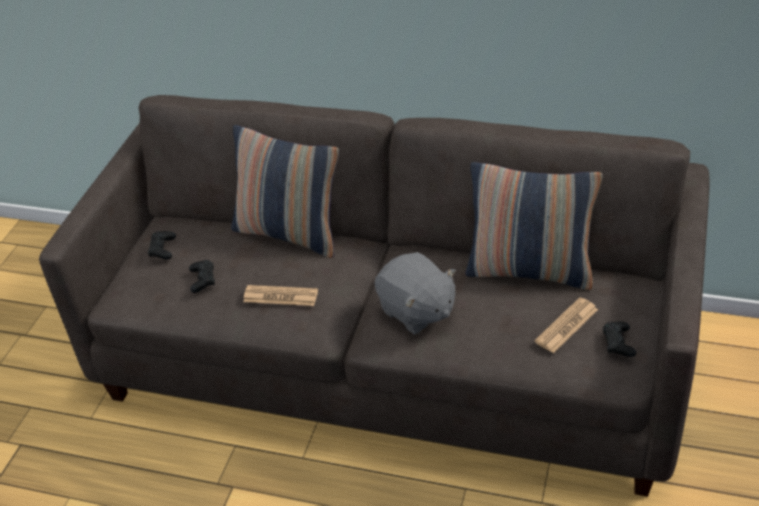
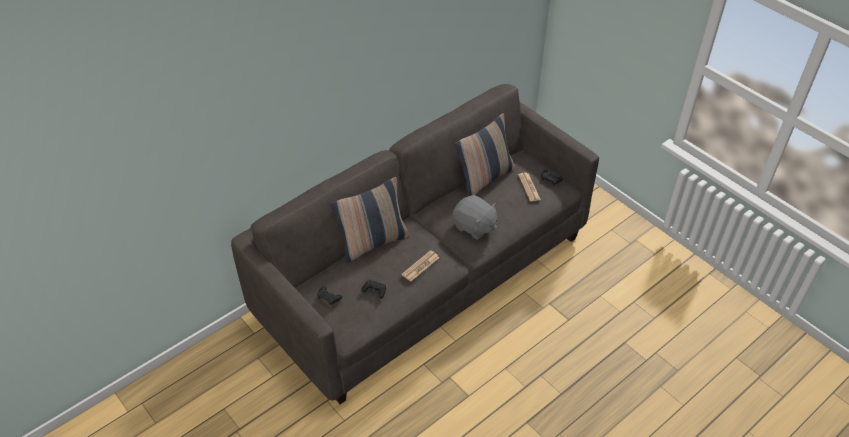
camera: 60 degrees left, 5 degrees up
grey plush toy [374,252,456,335] -> grey plush toy turned 45 degrees clockwise [453,195,497,240]

